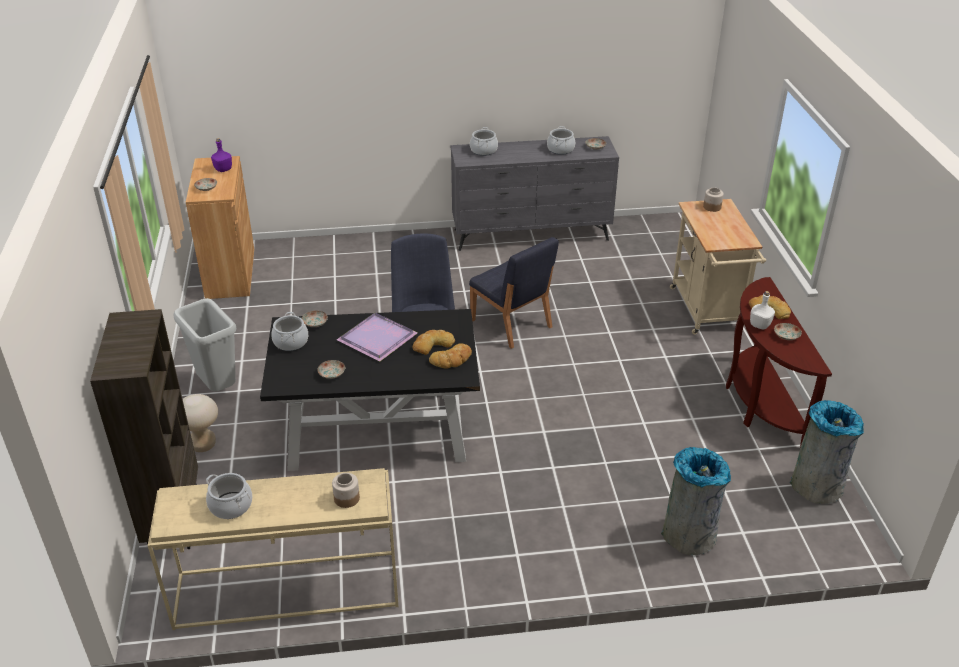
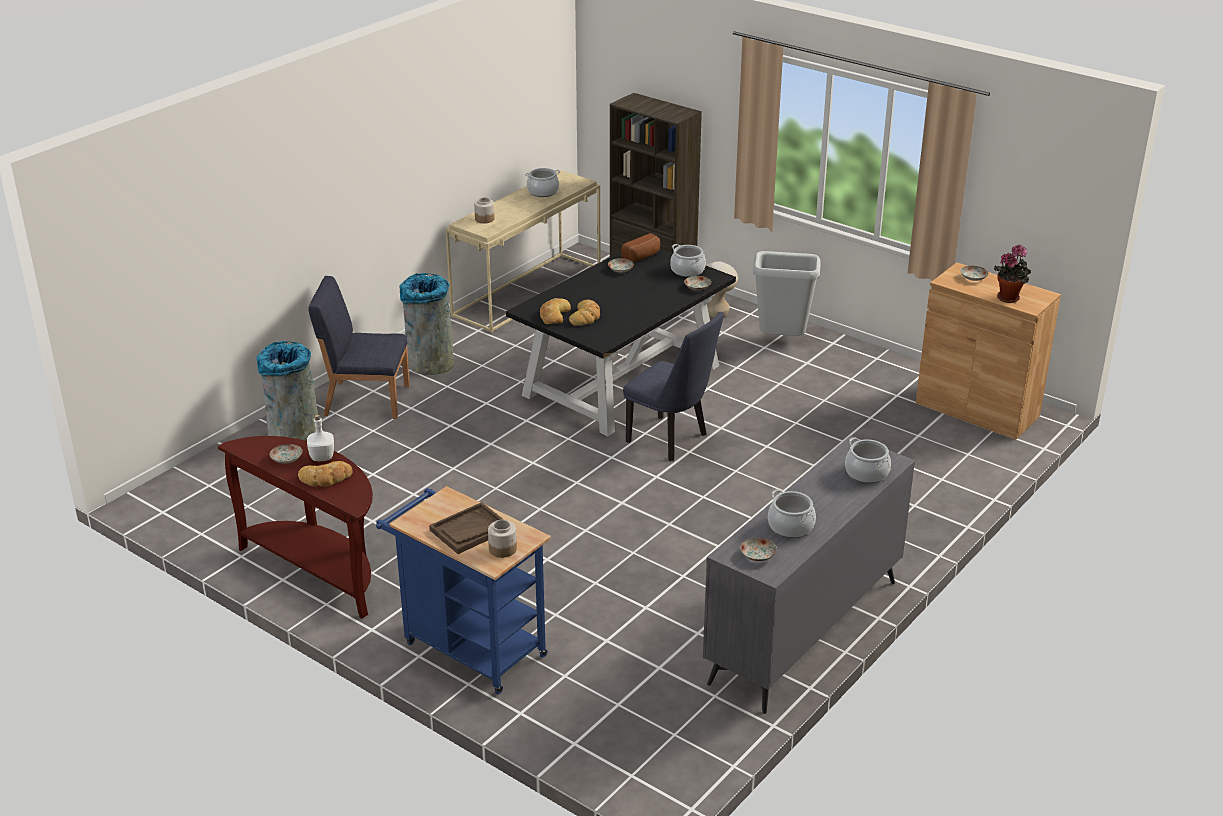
camera: 135 degrees right, 5 degrees down
purple bottle [211,138,232,172] -> potted plant [994,245,1031,303]
purple tray [337,313,417,361] -> none
blue chair [469,237,559,349] -> blue chair moved to [308,276,410,419]
beige cart [670,199,766,335] -> blue cart [376,486,551,694]
grey trash can [790,400,864,504] -> grey trash can moved to [399,273,454,375]
none -> brown tray [429,502,504,554]
none -> bread [621,233,660,262]

